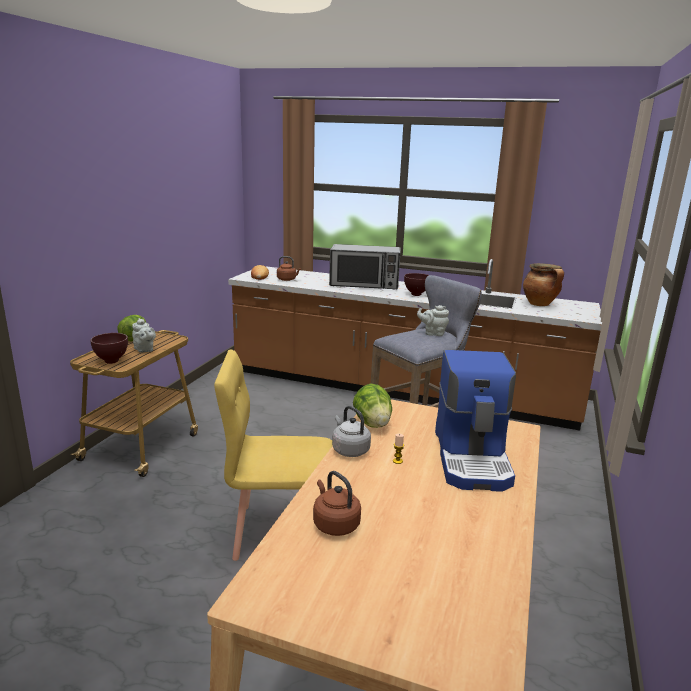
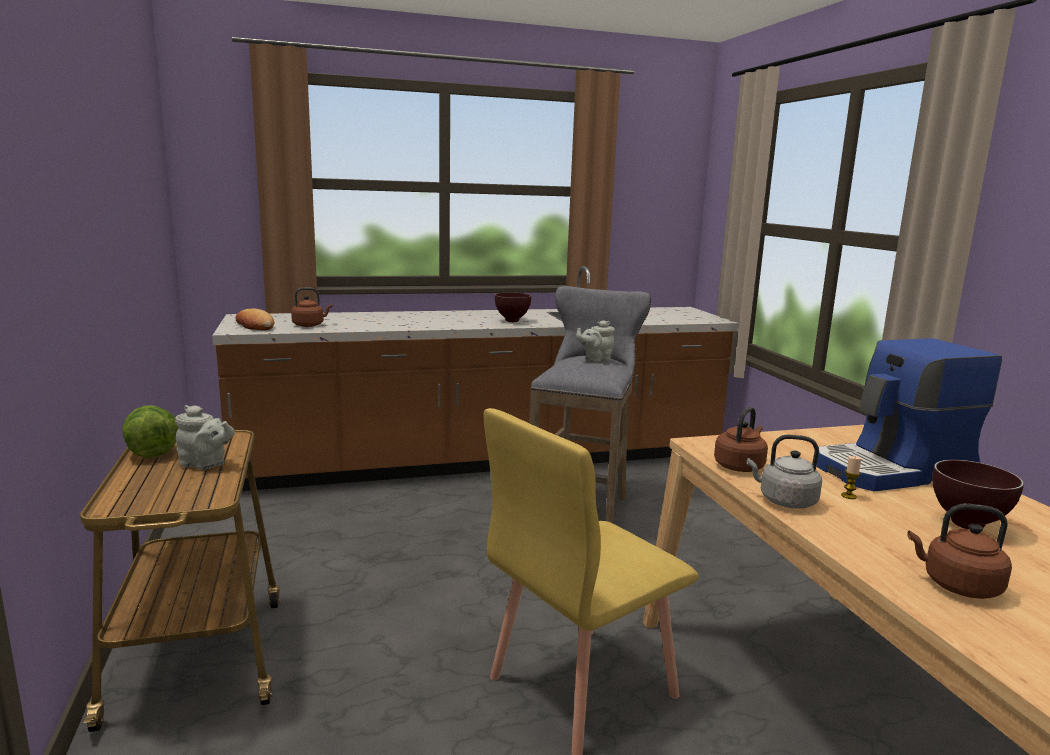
camera: 35 degrees left, 5 degrees down
brown bowl [90,333,128,364] -> brown bowl moved to [932,460,1024,529]
microwave [329,244,401,289] -> none
lettuce [353,383,392,428] -> brown kettle [714,407,768,472]
coffee machine [435,350,516,492] -> coffee machine turned 105 degrees clockwise [817,338,1002,492]
cooking pot [523,263,564,306] -> none

